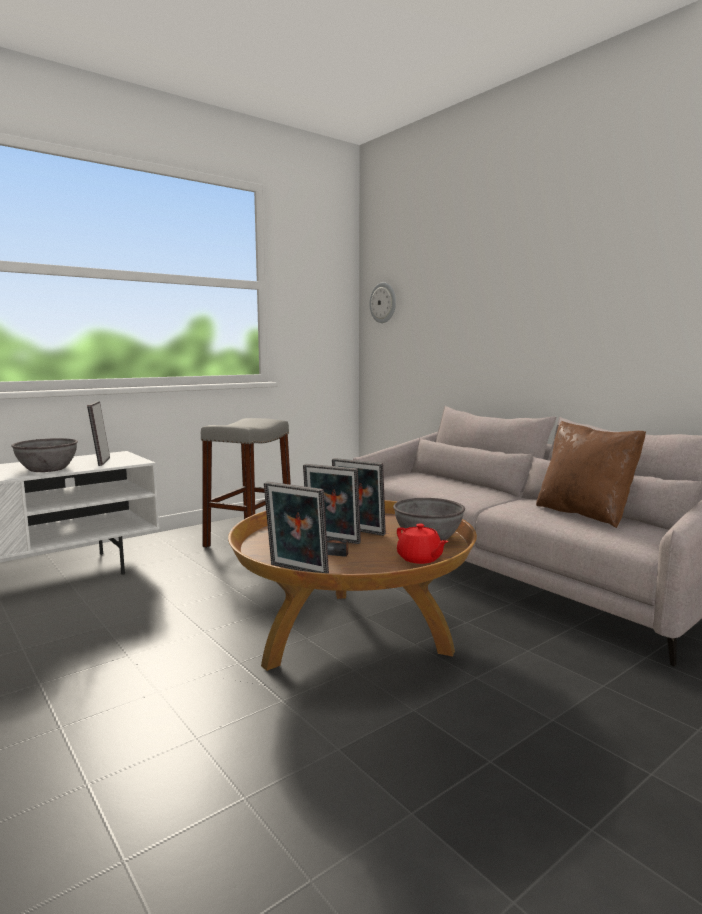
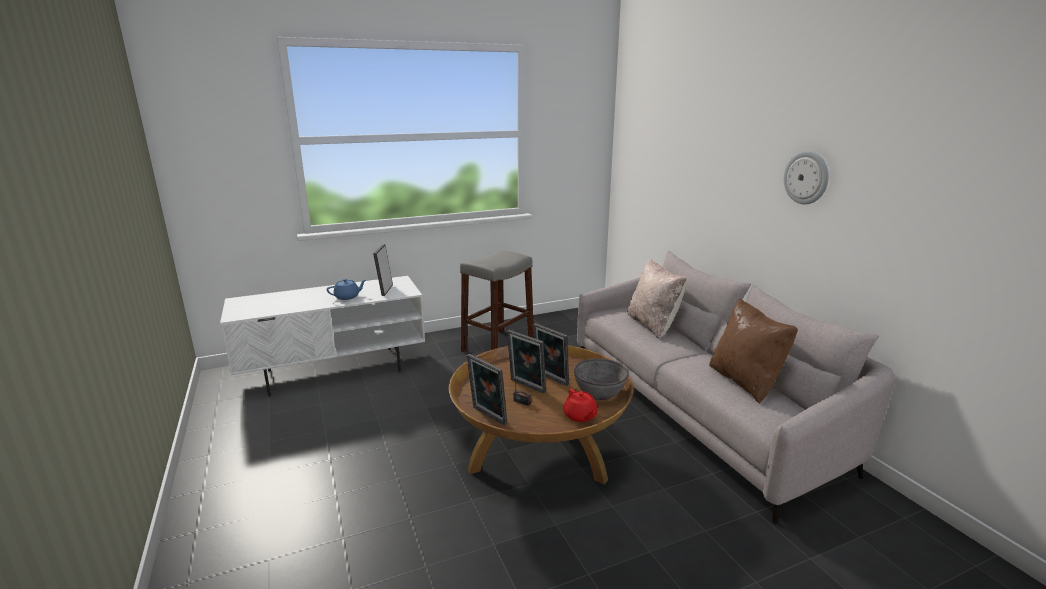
camera: 15 degrees right, 10 degrees up
grey bowl [11,438,78,472] -> blue teapot [327,279,366,300]
wall clock [369,282,396,323] -> wall clock moved to [784,151,829,205]
none -> beige pillow [627,259,687,339]

